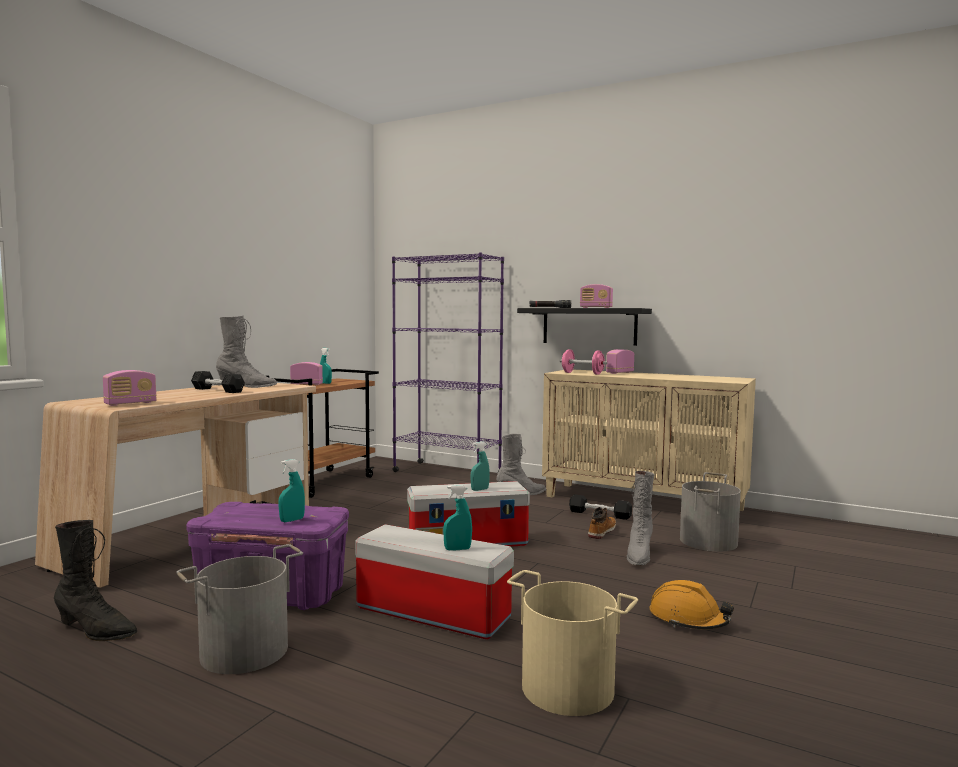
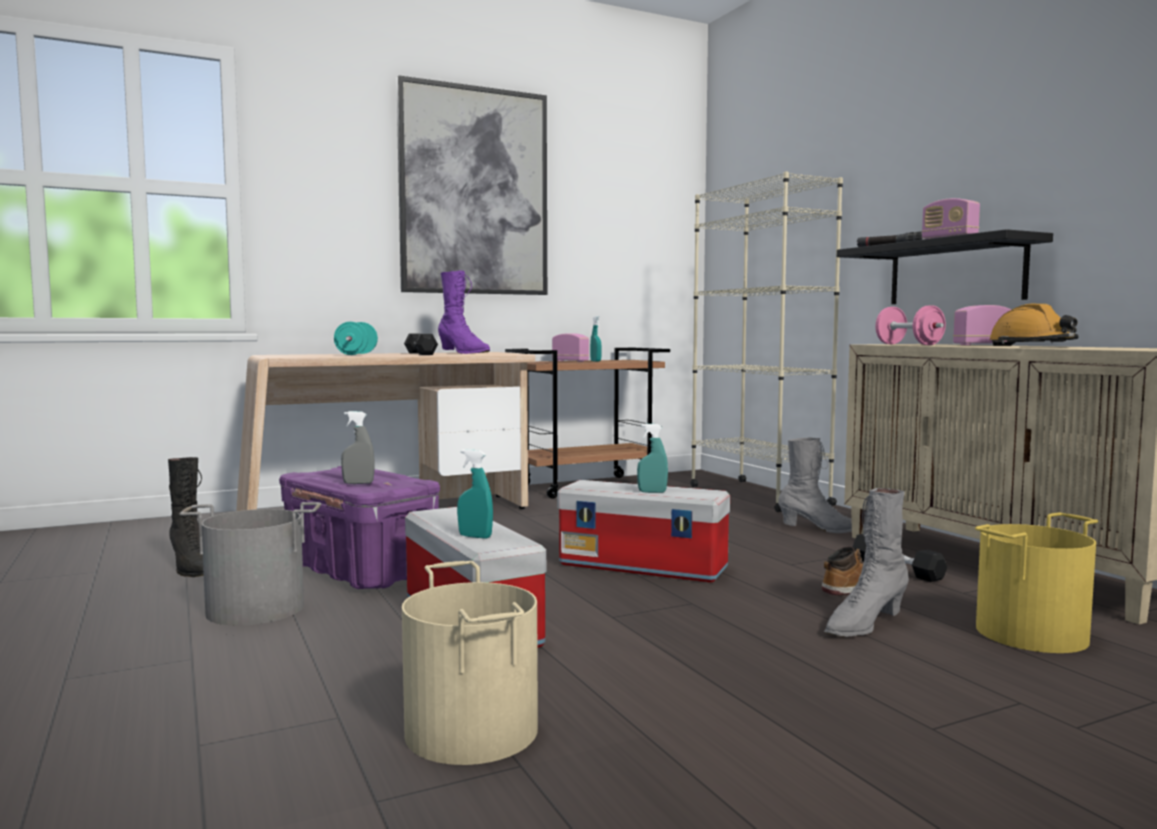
camera: 35 degrees right, 0 degrees up
radio [103,370,157,406] -> none
grey boot [216,316,277,388] -> purple boot [438,270,490,354]
turquoise spray bottle [279,459,305,522] -> grey spray bottle [341,411,374,484]
purple bookcase [392,252,504,472] -> beige bookcase [690,171,843,512]
orange hard hat [650,580,734,630] -> orange hard hat moved to [989,304,1079,346]
grey bucket [680,472,741,552] -> yellow bucket [975,513,1098,653]
none -> turquoise dumbbell [334,322,378,355]
none -> picture [396,75,547,295]

